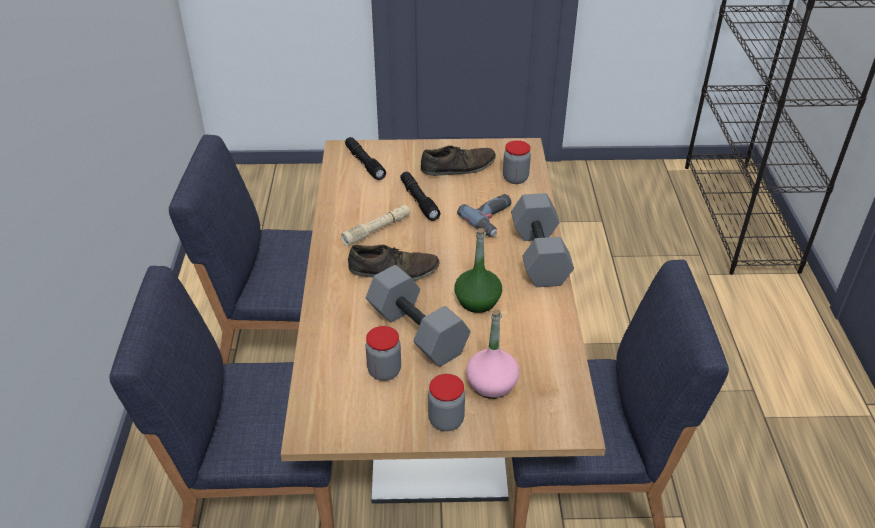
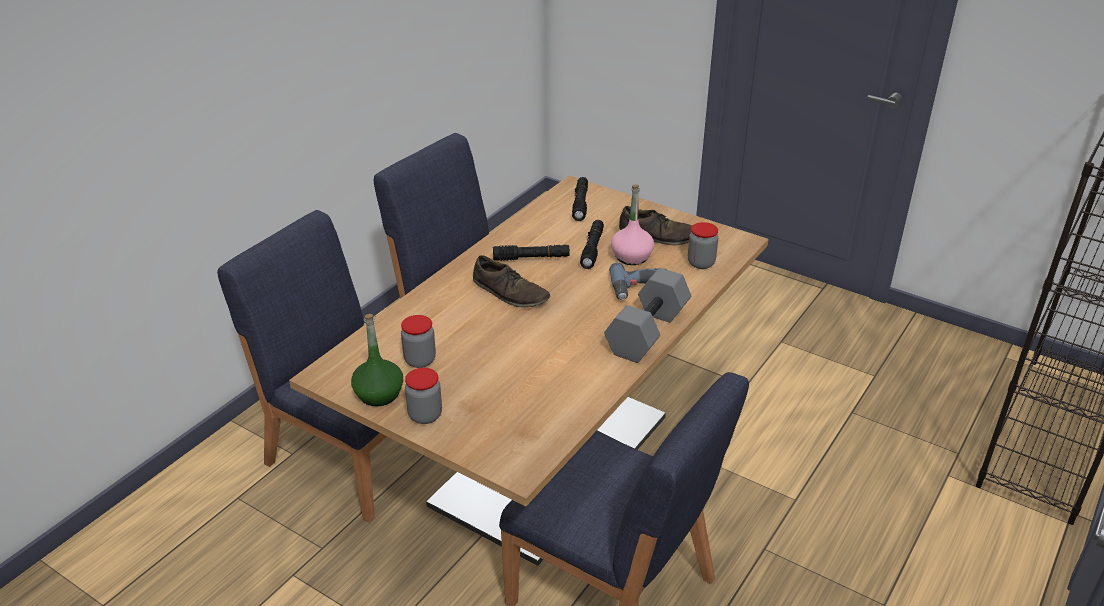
camera: 35 degrees right, 5 degrees down
beige flashlight [341,205,410,246] -> black flashlight [493,245,570,261]
grey dumbbell [366,265,471,367] -> none
green bottle [454,228,502,313] -> green bottle moved to [351,314,403,406]
pink bottle [466,309,519,399] -> pink bottle moved to [611,184,654,265]

